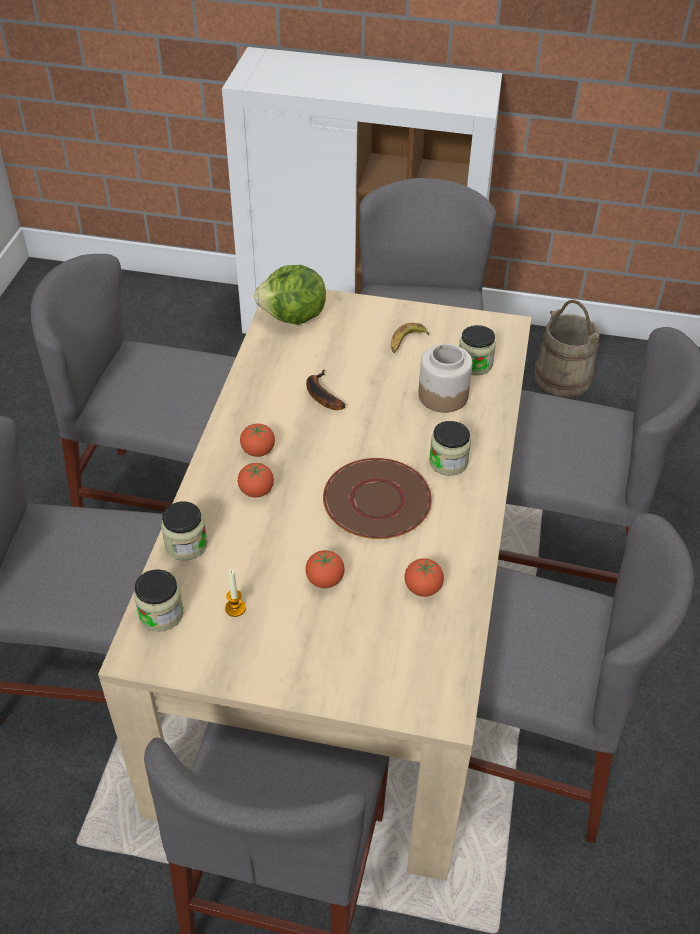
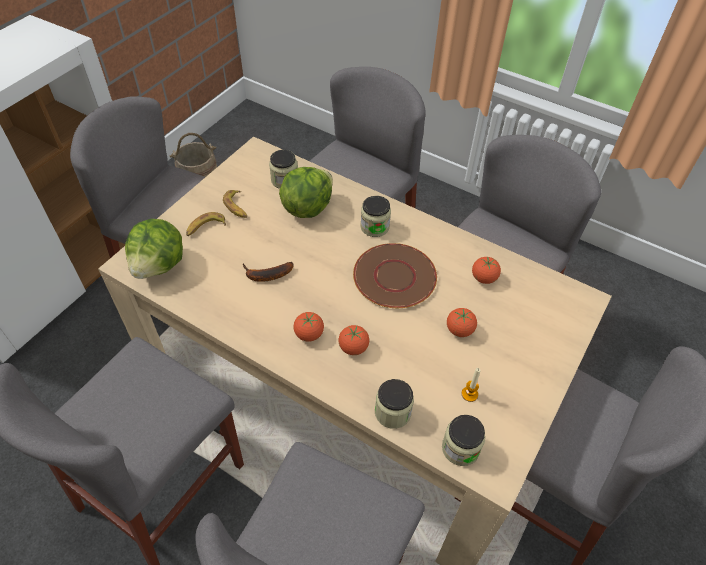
camera: 70 degrees left, 5 degrees up
jar [418,344,472,413] -> lettuce [279,167,333,218]
none -> banana [186,212,226,236]

